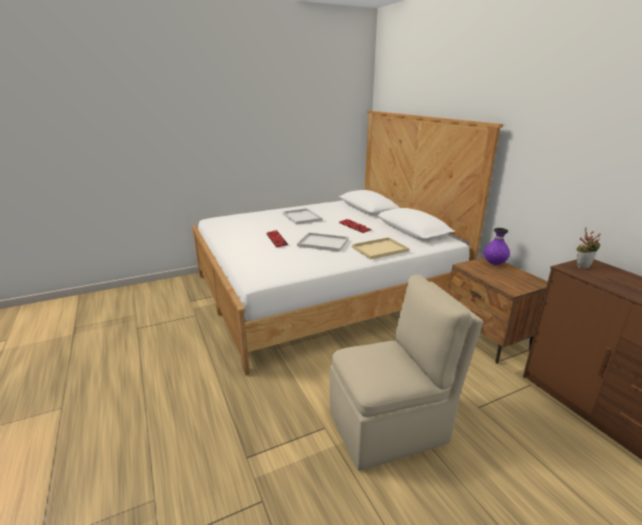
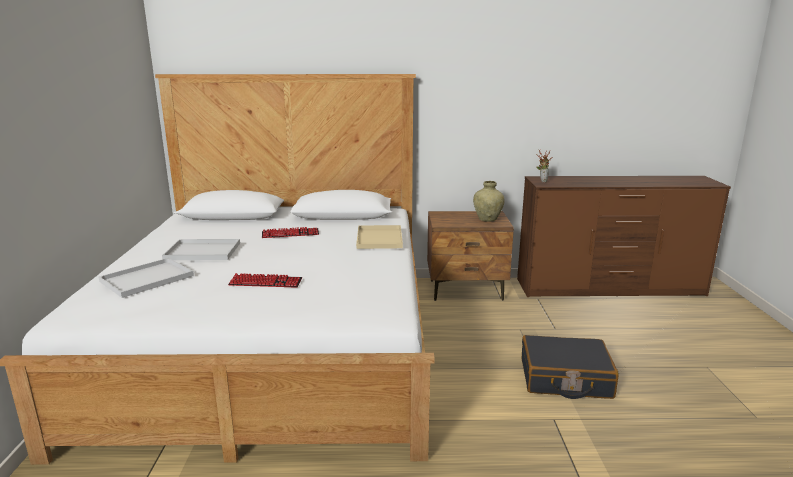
camera: 65 degrees left, 5 degrees down
white tray [297,232,349,252] -> white tray moved to [99,258,194,298]
beige chair [329,275,483,471] -> black suitcase [522,335,619,399]
purple vase [484,228,510,265] -> none
none -> beige vase [473,181,505,222]

